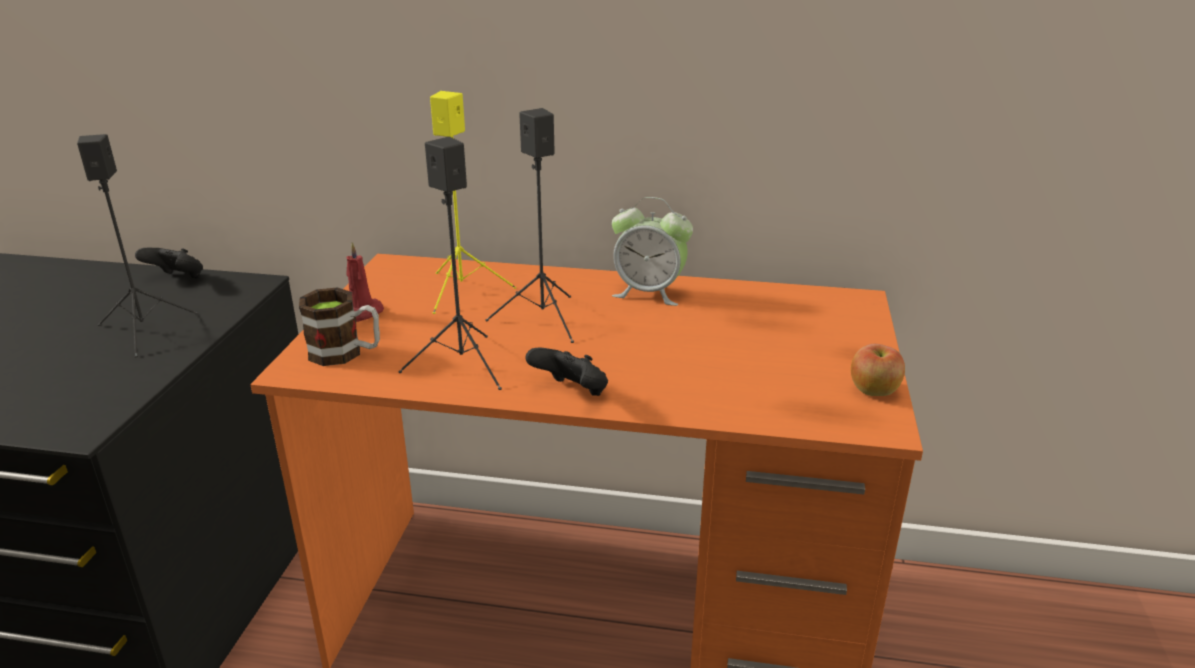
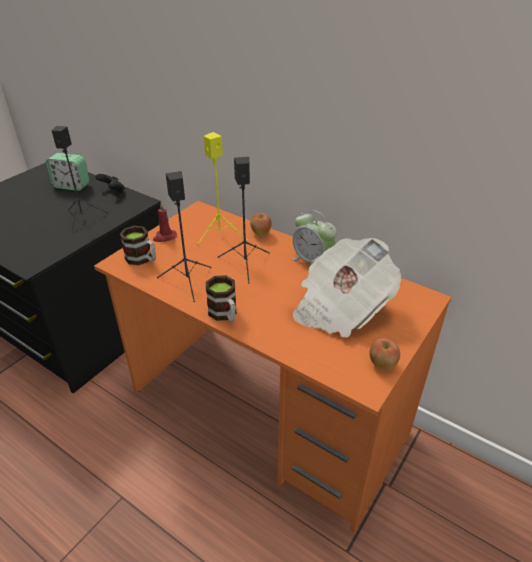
camera: 25 degrees right, 10 degrees up
black game controller [525,347,608,396] -> mug [206,275,236,322]
none -> alarm clock [46,153,90,191]
none -> apple [250,213,272,237]
none -> newspaper [292,238,401,338]

